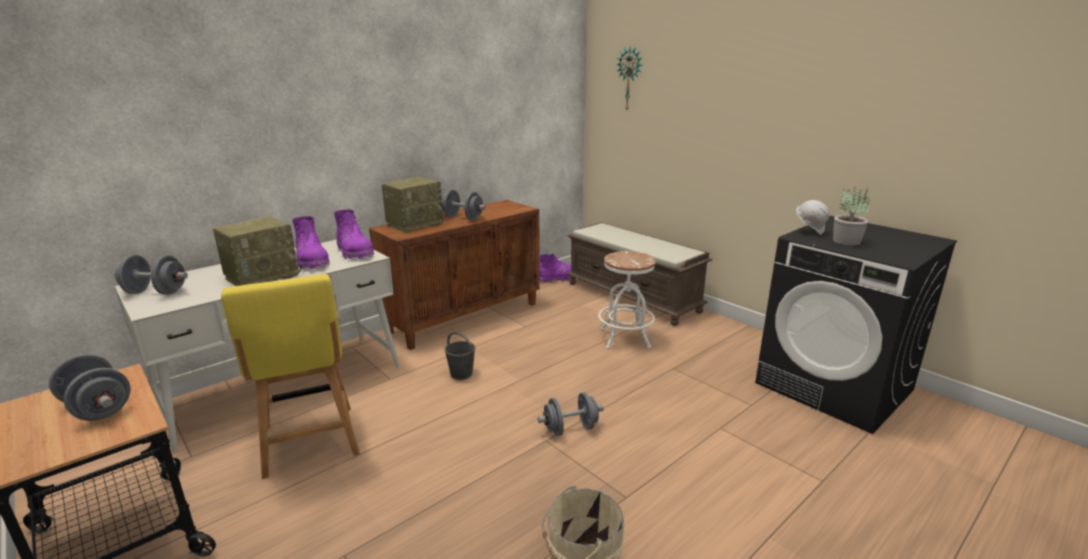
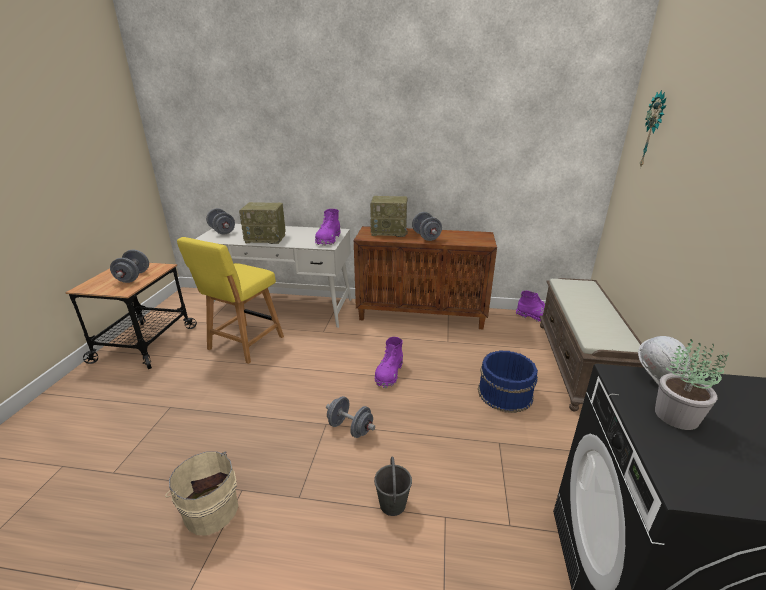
camera: 50 degrees right, 5 degrees up
purple boot [292,216,330,269] -> purple boot moved to [374,337,403,388]
grey bucket [444,332,476,380] -> grey bucket moved to [374,456,412,516]
white stool [598,251,656,349] -> blue bucket [478,351,538,413]

